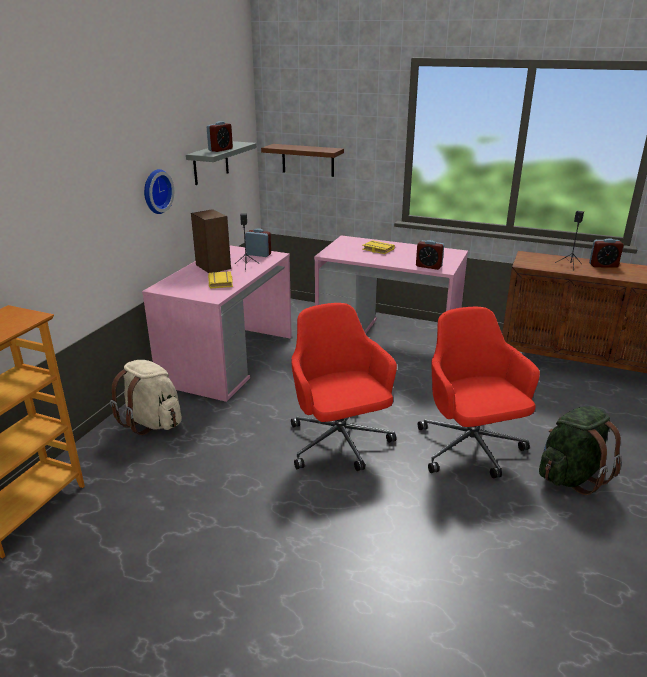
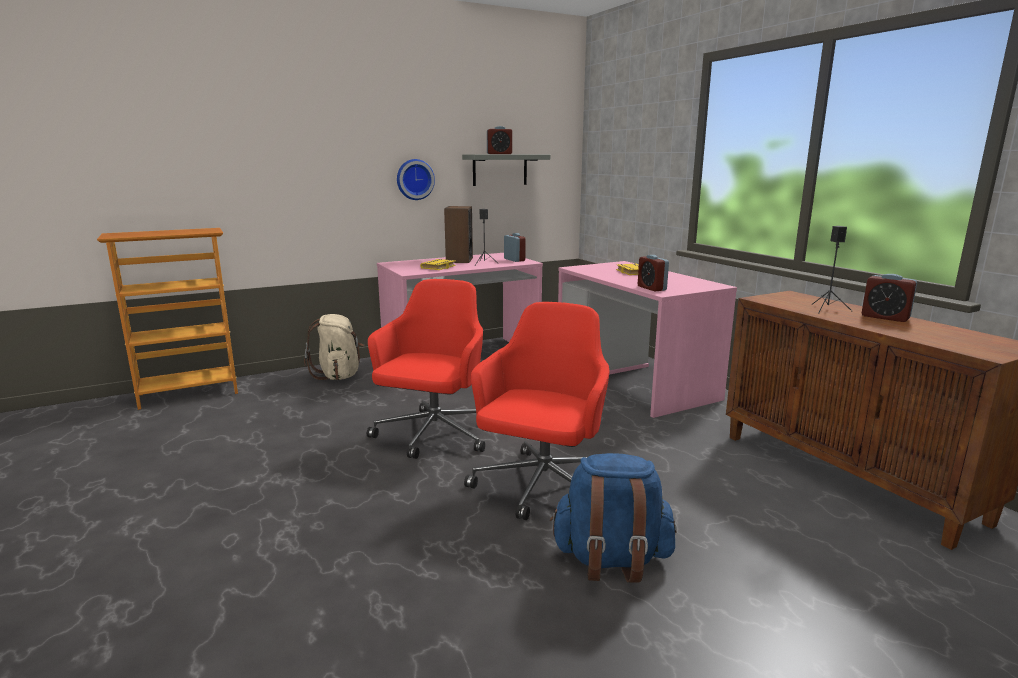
camera: 40 degrees right, 10 degrees down
brown shelf [261,144,344,177] -> none
green backpack [539,406,622,495] -> blue backpack [550,453,677,583]

